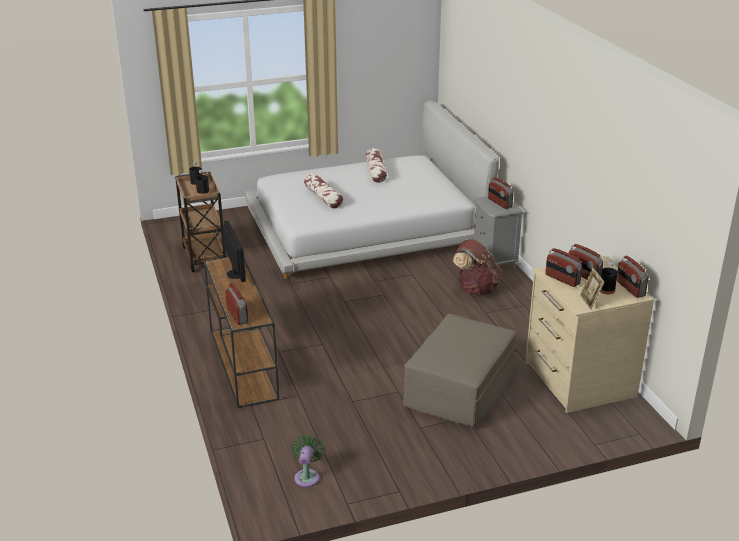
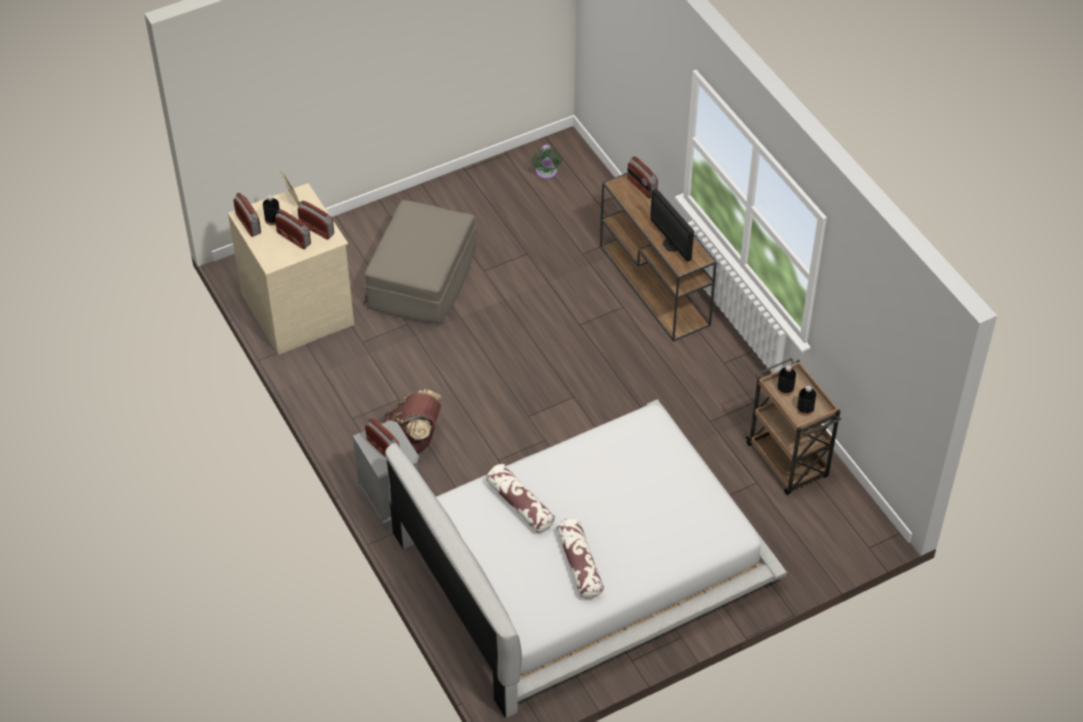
camera: 170 degrees right, 20 degrees up
pillow [304,174,343,209] -> pillow moved to [486,464,555,533]

